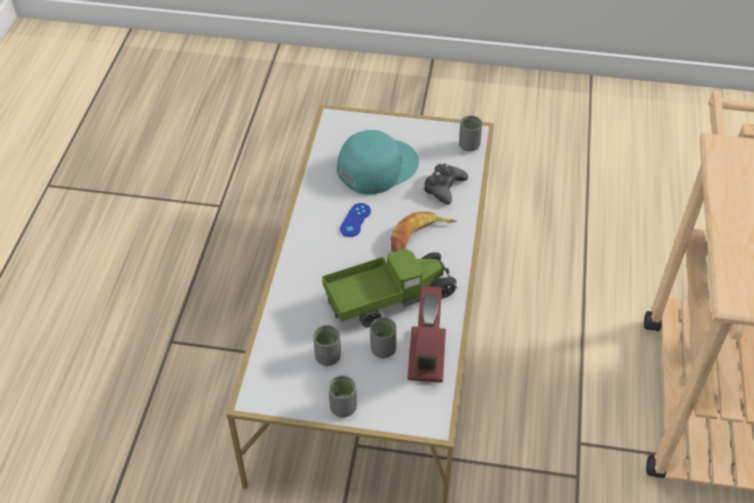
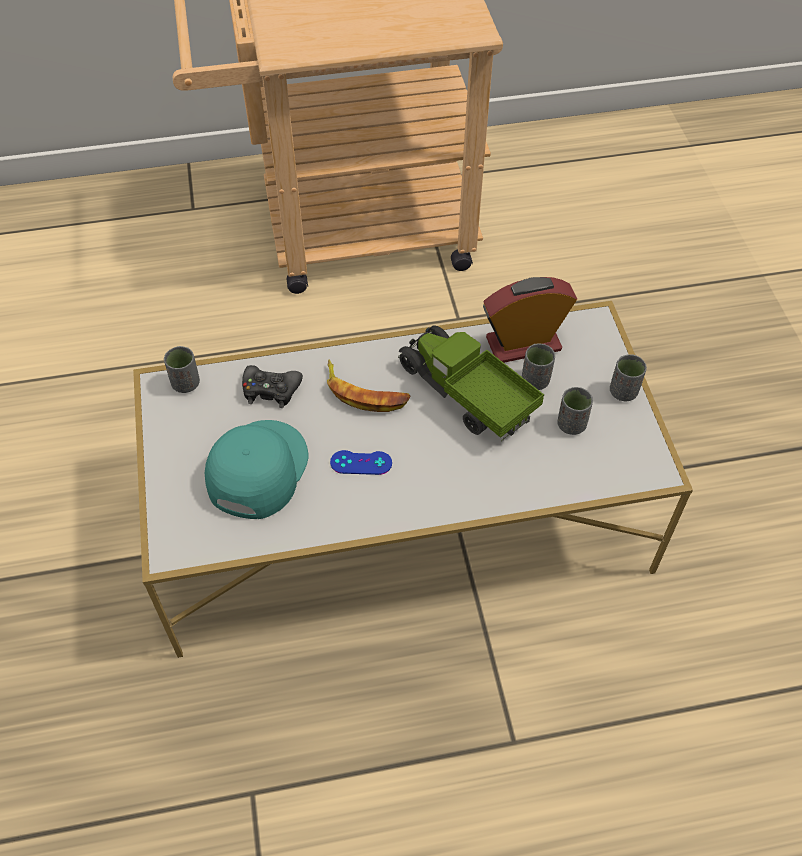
camera: 110 degrees left, 5 degrees up
turquoise cap [337,130,419,194] -> turquoise cap turned 75 degrees clockwise [205,420,308,519]

